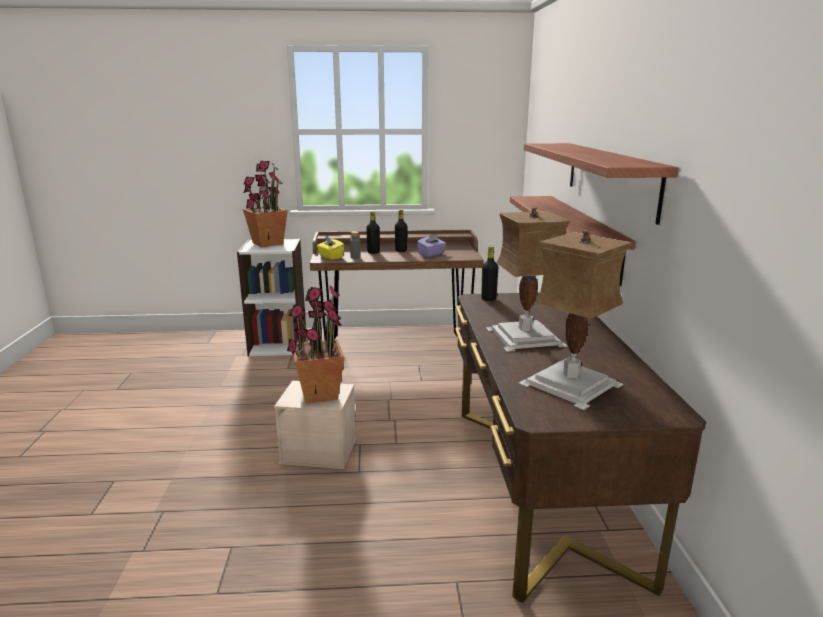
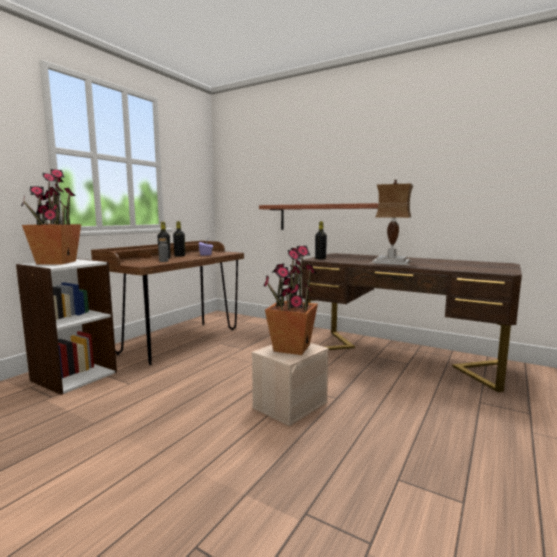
camera: 55 degrees left, 10 degrees down
yellow tissue box [317,236,344,260] -> none
table lamp [518,231,631,410] -> none
shelf [524,143,679,225] -> none

